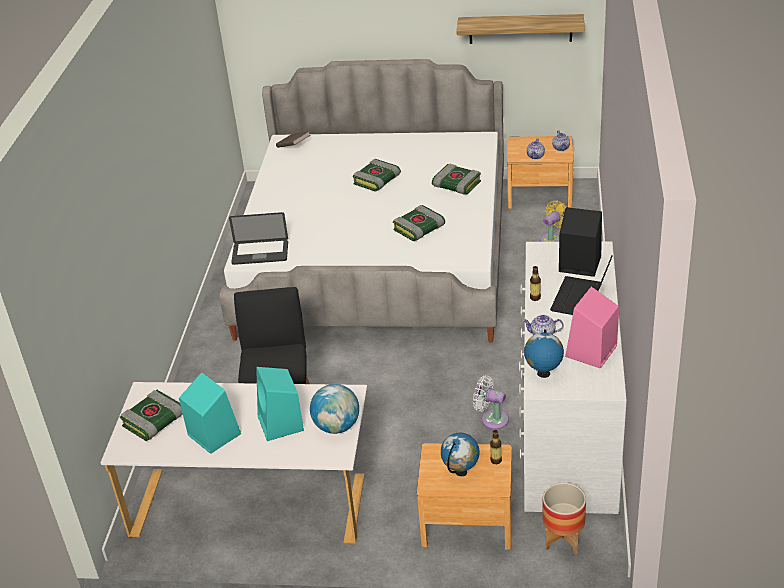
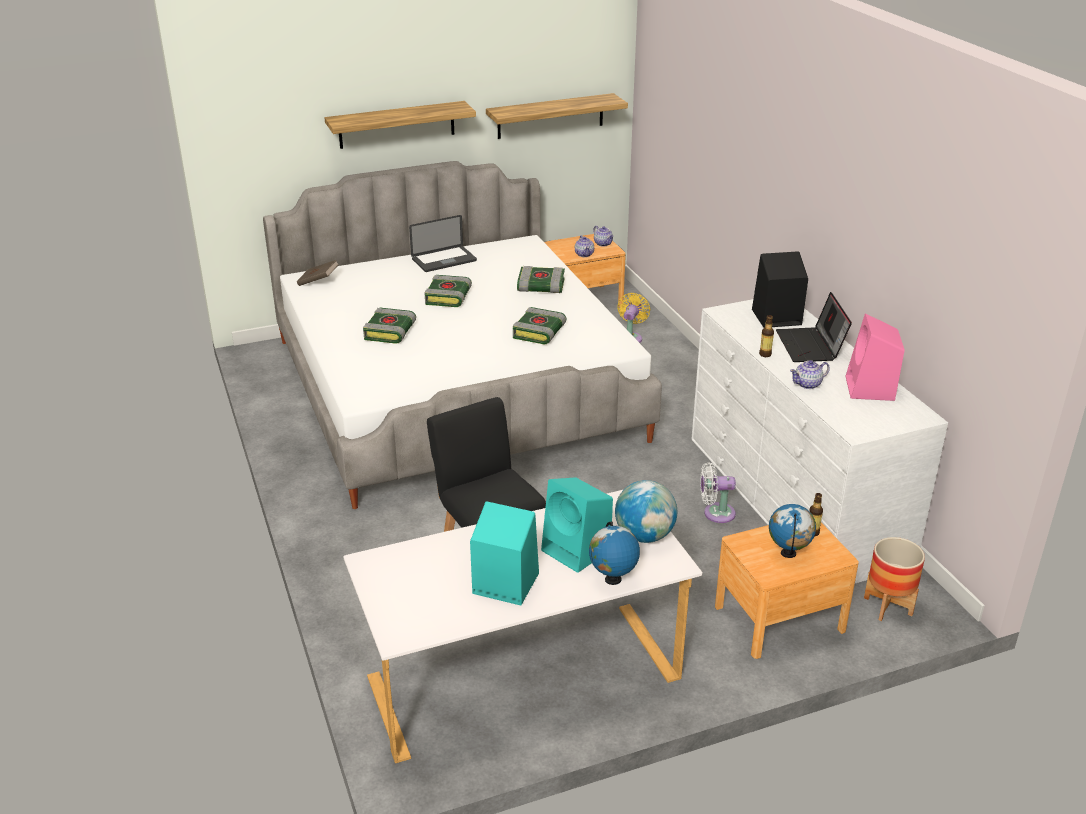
camera: 30 degrees left, 5 degrees down
book [120,390,183,441] -> book moved to [363,307,416,344]
laptop [229,212,288,265] -> laptop moved to [409,215,477,272]
globe [524,329,564,378] -> globe moved to [589,522,640,585]
none -> shelf [324,101,476,149]

